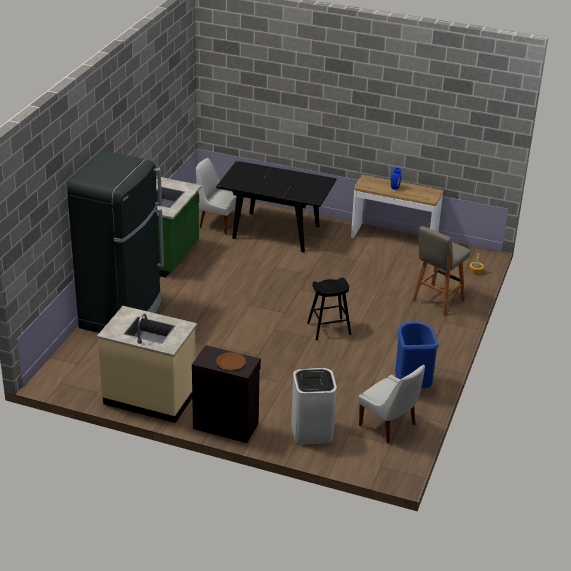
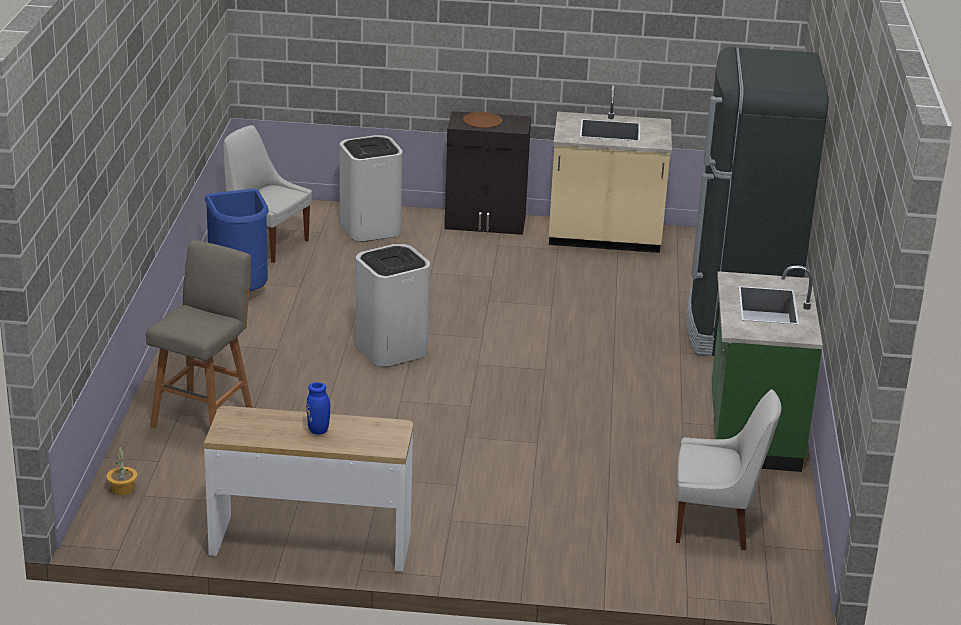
camera: 165 degrees right, 5 degrees down
black dining table [216,161,336,252] -> none
black stool [307,278,351,340] -> white trash can [355,244,430,367]

